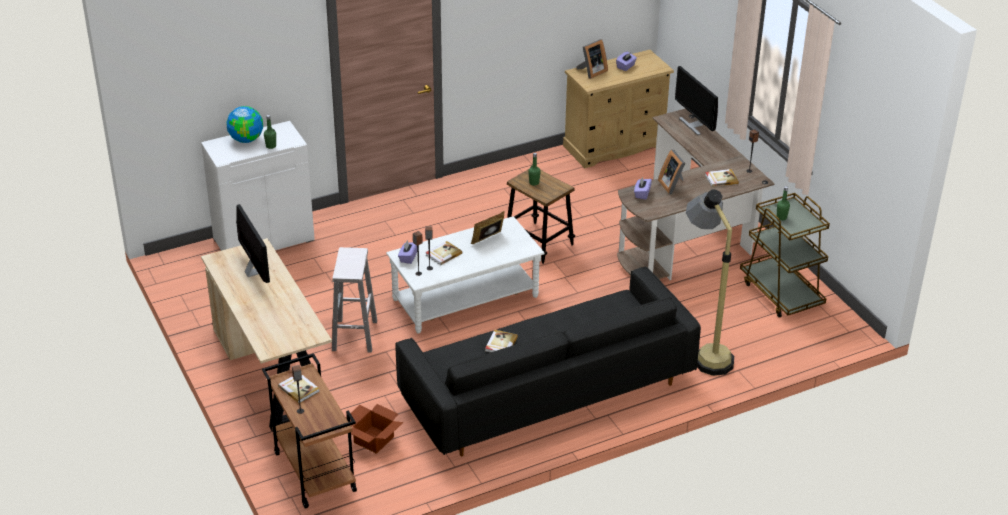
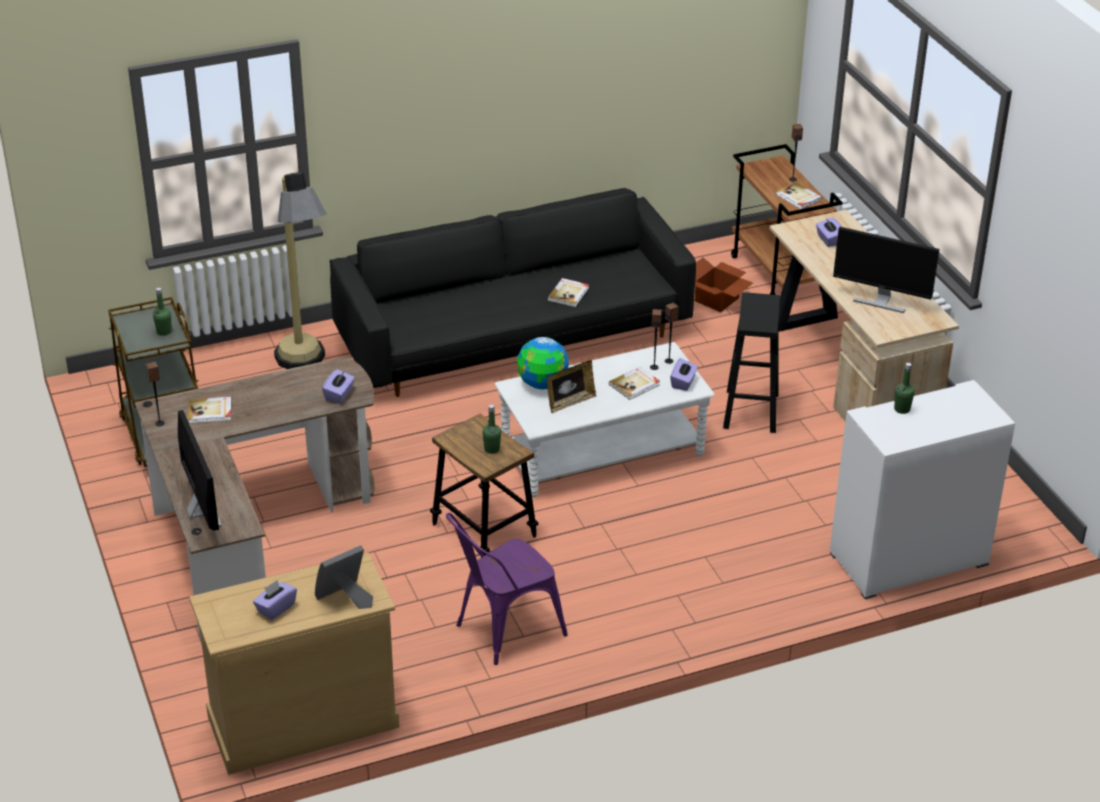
camera: 175 degrees left, 0 degrees up
globe [226,106,263,143] -> globe moved to [517,337,569,389]
monitor [236,204,270,283] -> monitor turned 45 degrees counterclockwise [833,227,939,313]
white stool [332,247,377,353] -> black stool [723,292,780,433]
picture frame [658,149,685,194] -> none
none -> purple chair [446,513,568,665]
none -> purple tissue box [816,217,842,247]

